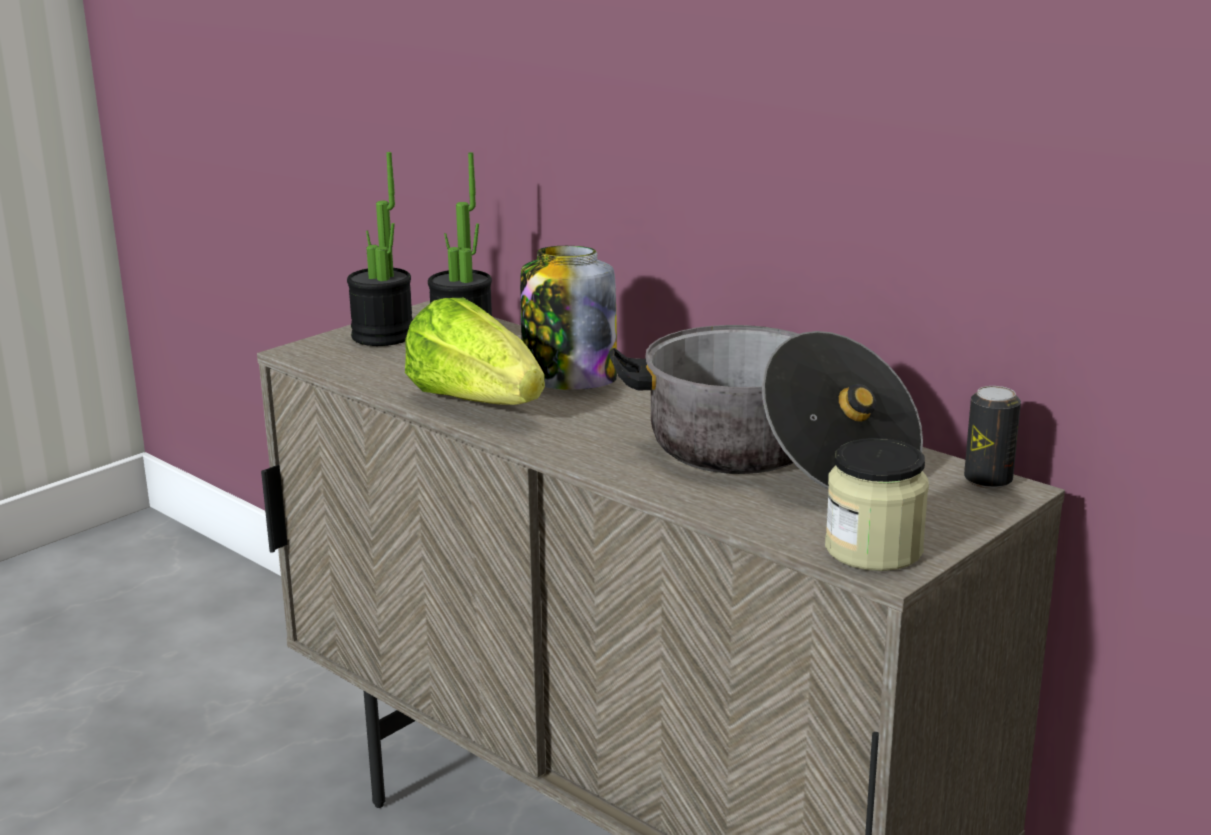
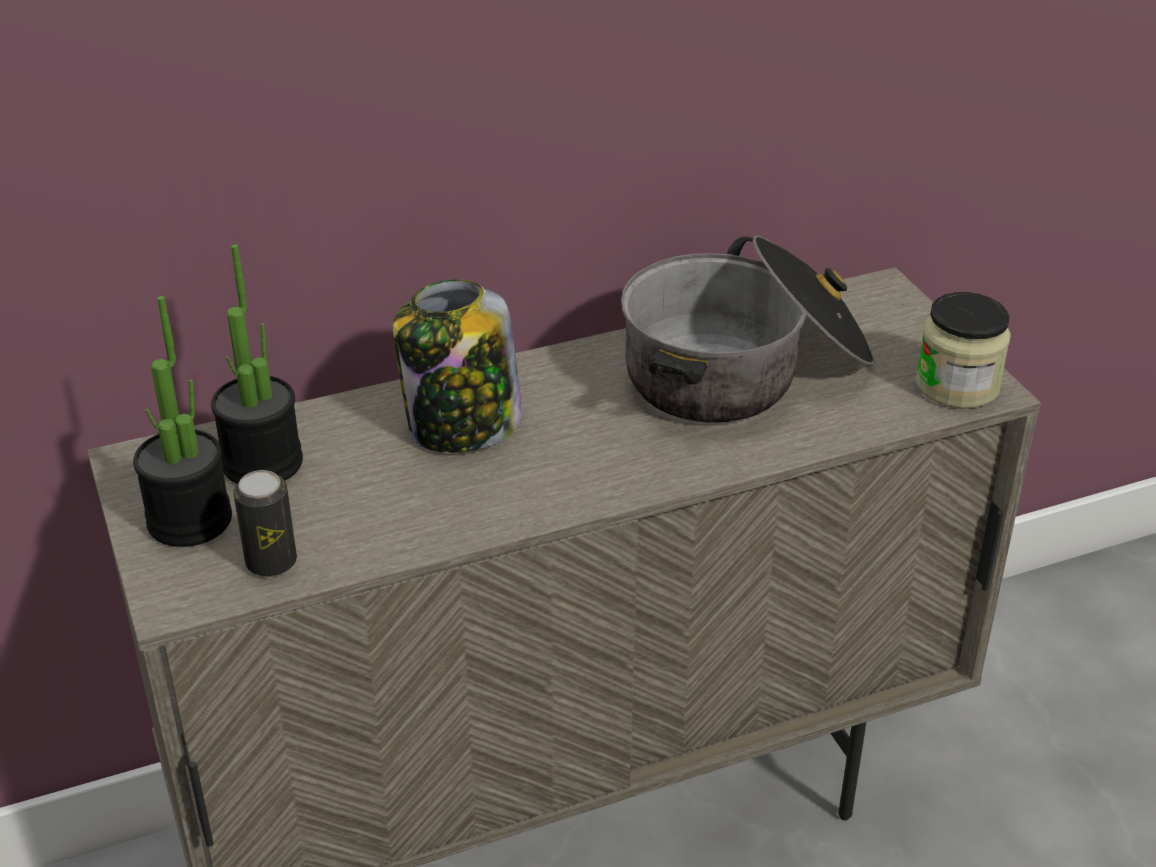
camera: 65 degrees left, 15 degrees up
lettuce [405,298,545,405] -> none
can [964,386,1021,489] -> can moved to [233,470,297,577]

